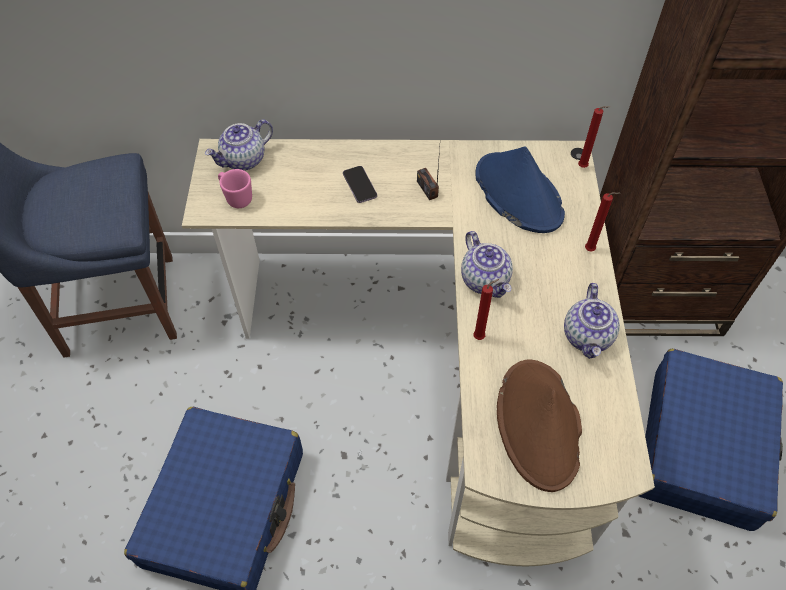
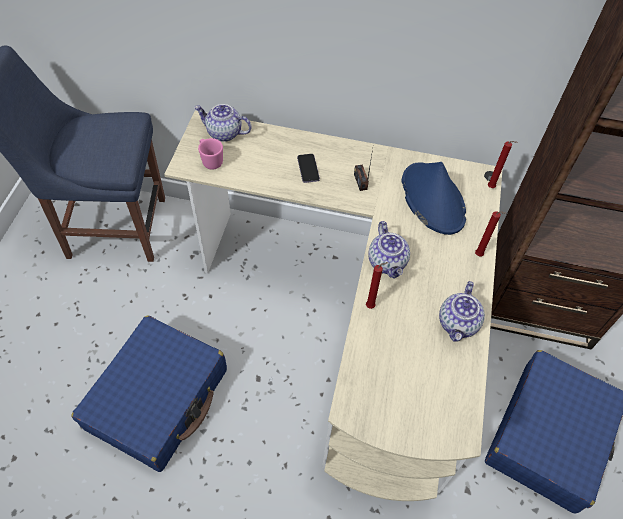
camera: 10 degrees right, 0 degrees up
teapot [205,119,273,171] -> teapot turned 45 degrees clockwise [194,104,252,142]
brown hat [497,360,582,492] -> none

